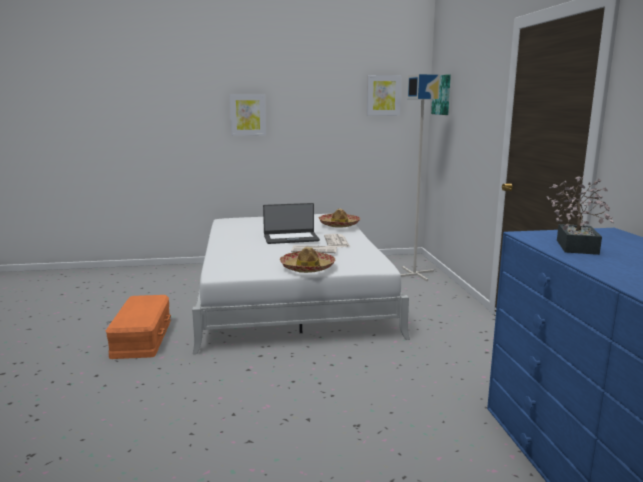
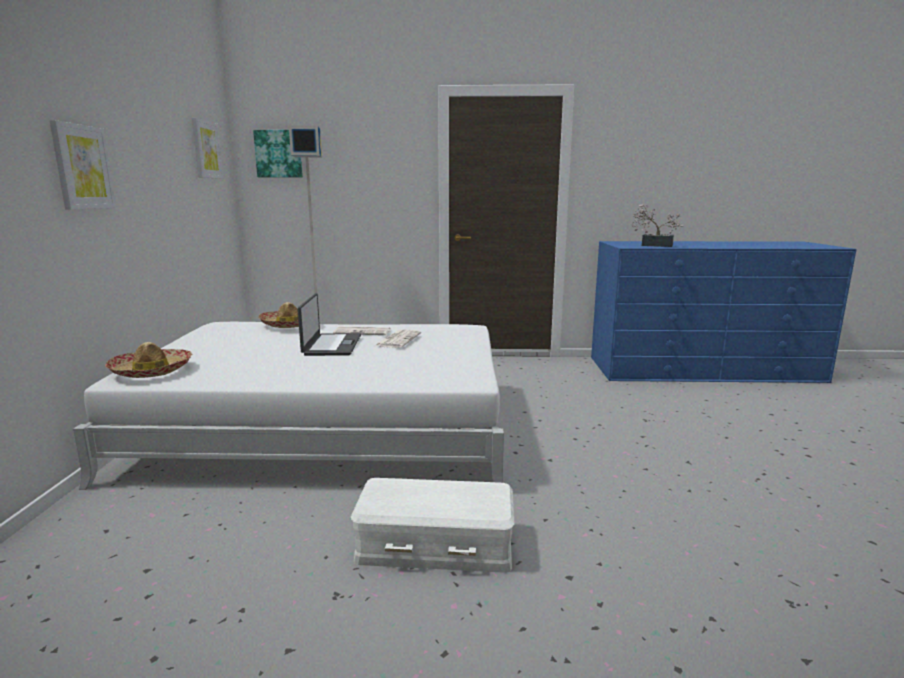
camera: 80 degrees left, 0 degrees up
orange storage box [106,295,171,359] -> white storage box [351,478,514,573]
hat [280,247,335,273] -> hat moved to [105,342,193,378]

